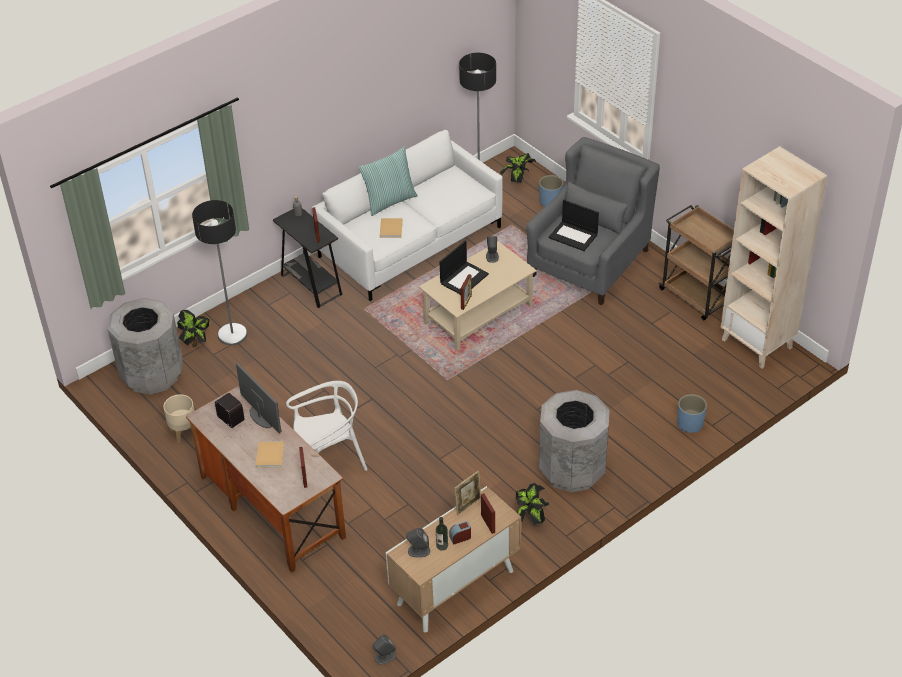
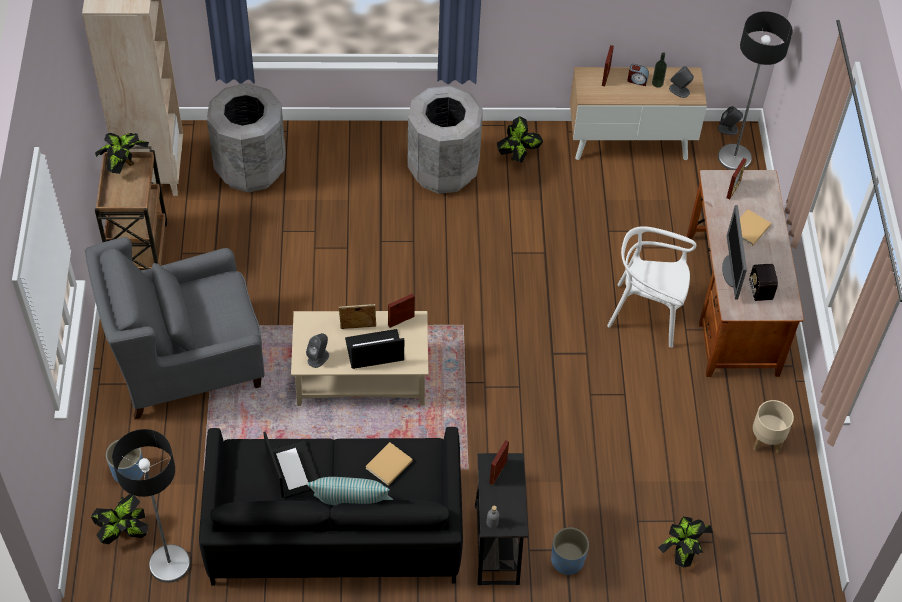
camera: 145 degrees left, 10 degrees up
grey trash can [108,298,183,395] -> grey trash can moved to [207,83,286,193]
floor lamp [192,200,247,345] -> floor lamp moved to [718,11,793,170]
white sofa [311,130,503,301] -> black sofa [199,427,463,585]
picture frame [454,470,481,516] -> picture frame moved to [339,304,376,329]
laptop [549,200,599,251] -> laptop moved to [263,432,319,498]
blue planter [677,394,707,433] -> blue planter moved to [551,527,589,575]
none -> potted plant [95,133,149,174]

